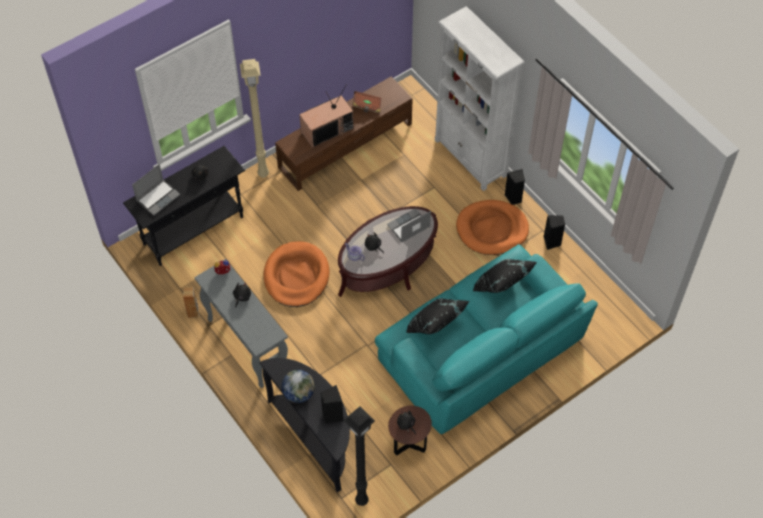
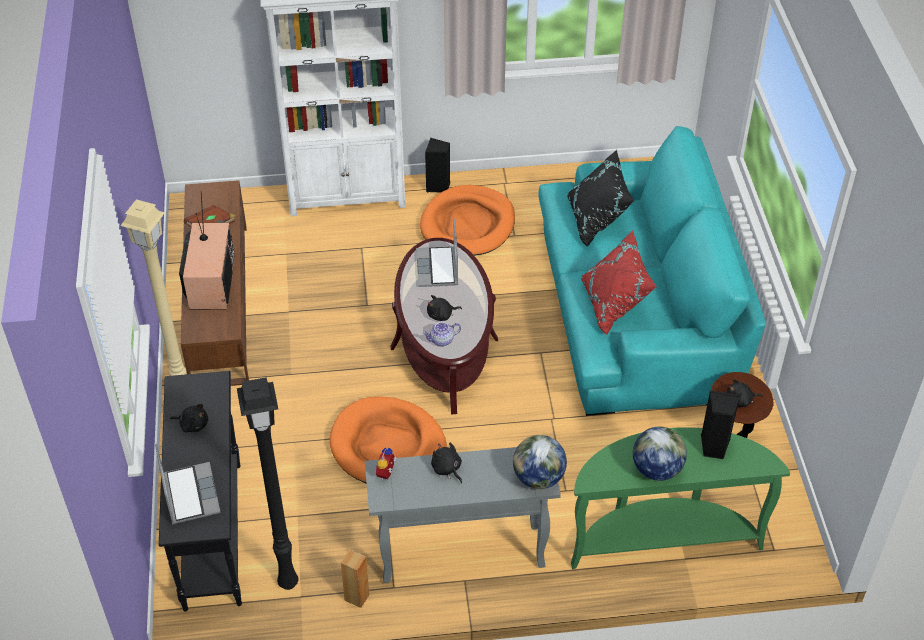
camera: 60 degrees left, 10 degrees down
black console table [259,358,350,493] -> green console table [571,427,790,569]
black floor lamp [344,407,375,506] -> black floor lamp moved to [237,377,298,590]
black pillow [406,298,469,334] -> red pillow [581,230,656,335]
black speaker [544,215,565,250] -> none
none -> globe [513,435,567,489]

